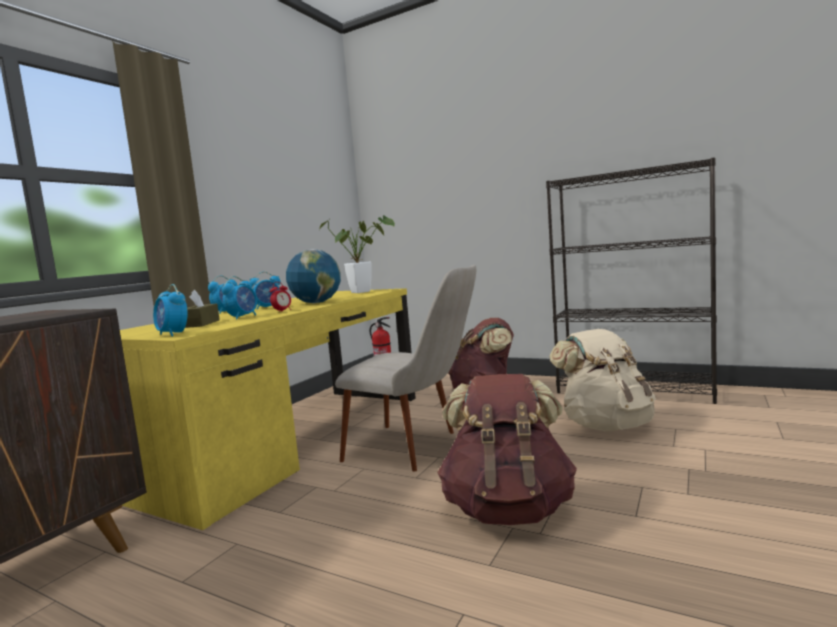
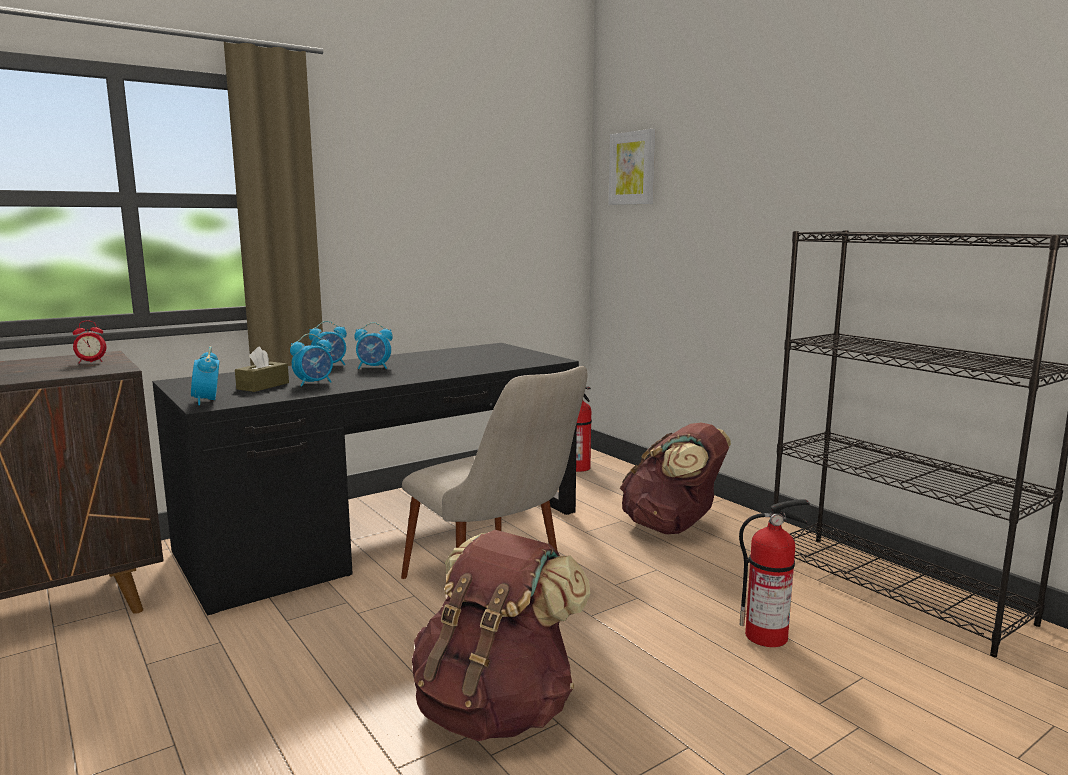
camera: 25 degrees right, 5 degrees up
yellow desk [120,288,416,530] -> black desk [152,343,579,616]
alarm clock [270,282,291,312] -> alarm clock moved to [73,321,106,364]
globe [286,249,341,303] -> none
potted plant [320,215,395,293] -> none
beige backpack [549,329,656,431] -> fire extinguisher [739,499,810,647]
none -> picture [609,129,655,205]

